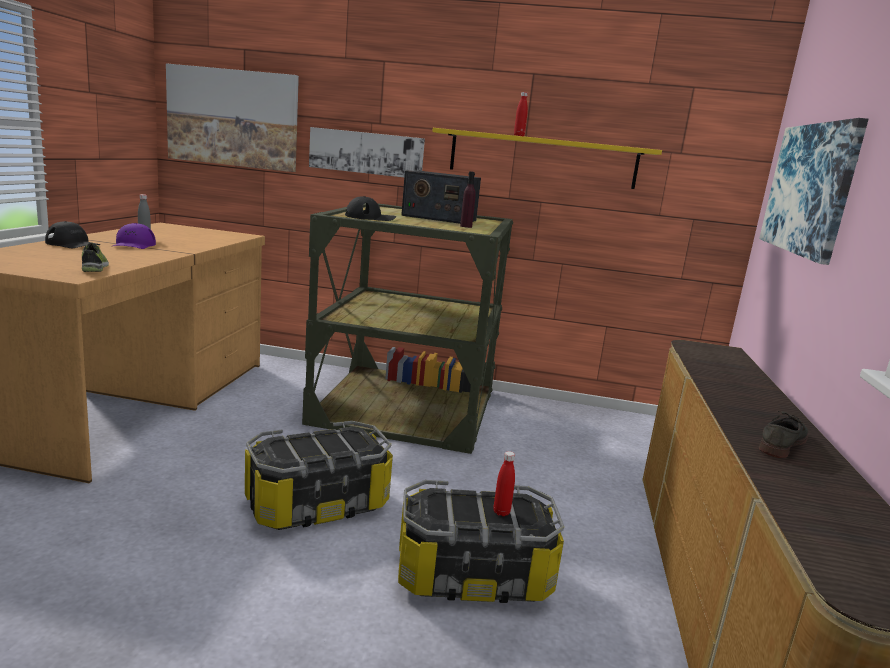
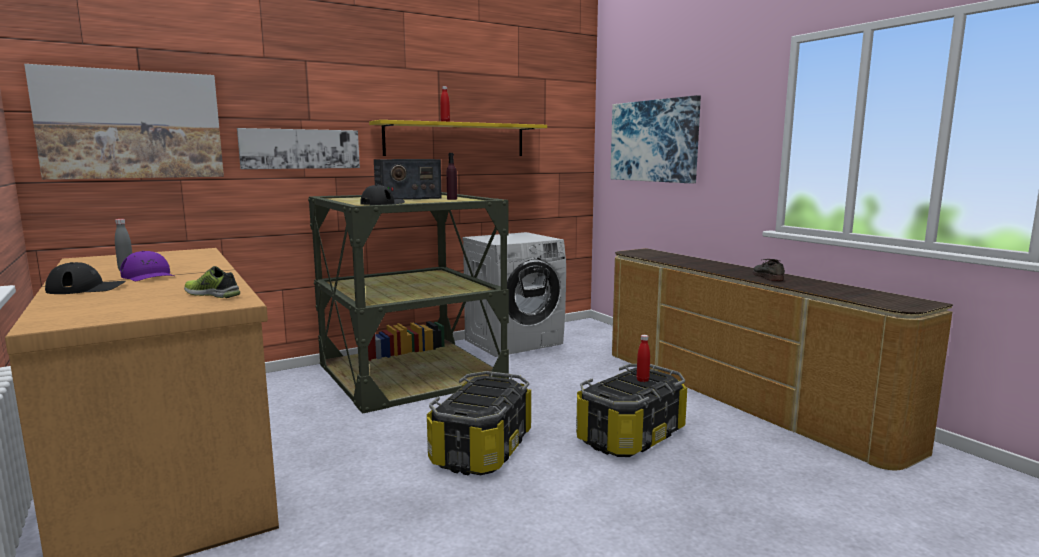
camera: 40 degrees left, 5 degrees down
none -> white washing machine [463,232,566,357]

